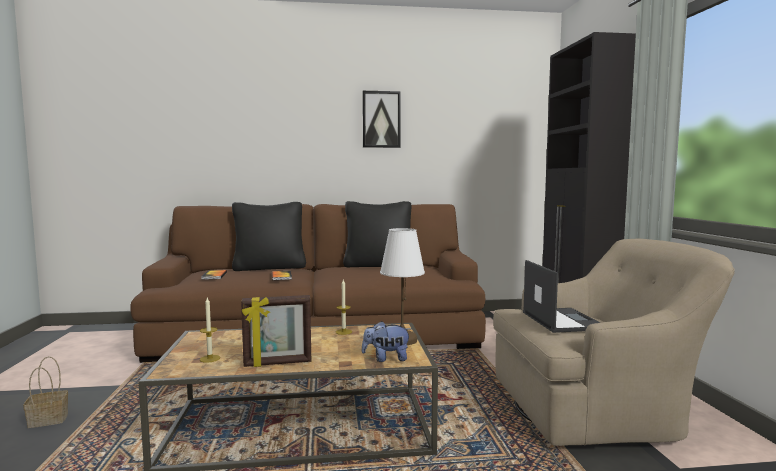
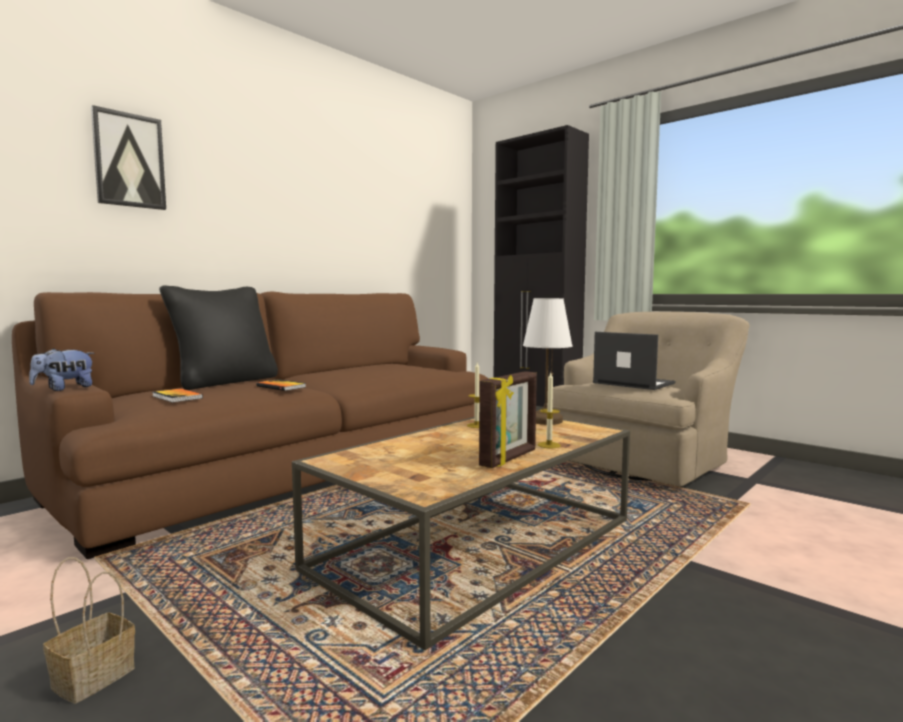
camera: 40 degrees left, 0 degrees up
candle [200,298,220,363] -> candle moved to [538,373,561,448]
black pillow [343,201,411,267] -> none
picture [362,91,401,148] -> picture moved to [91,105,166,210]
plush toy [362,321,411,362] -> plush toy moved to [29,348,95,391]

